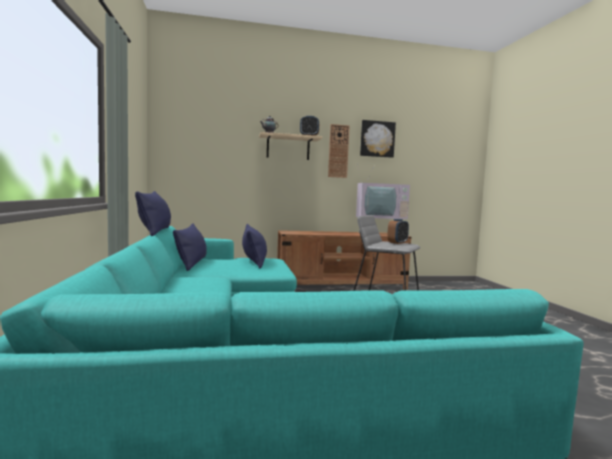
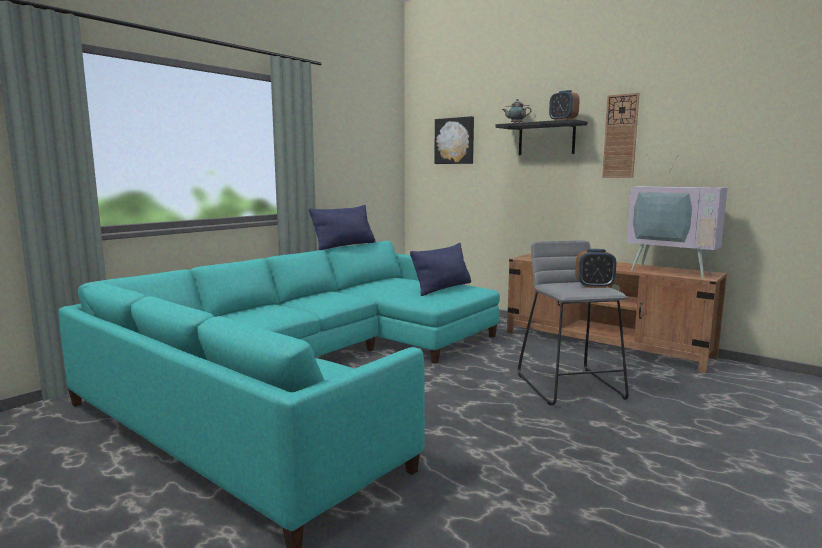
camera: 50 degrees right, 5 degrees up
blue pillow [173,223,207,271] -> none
beige shelf [259,132,322,160] -> black shelf [495,119,587,155]
picture [360,120,396,158] -> picture moved to [434,116,474,164]

